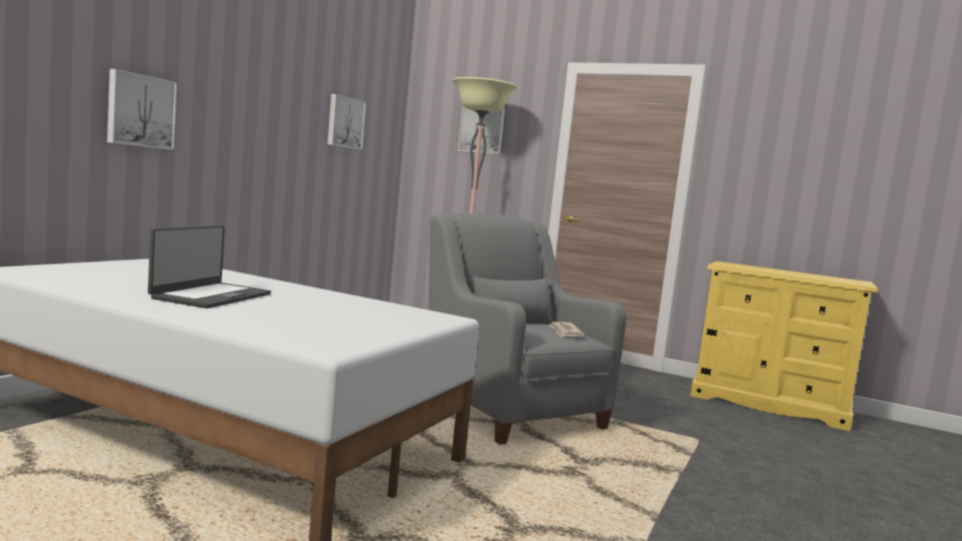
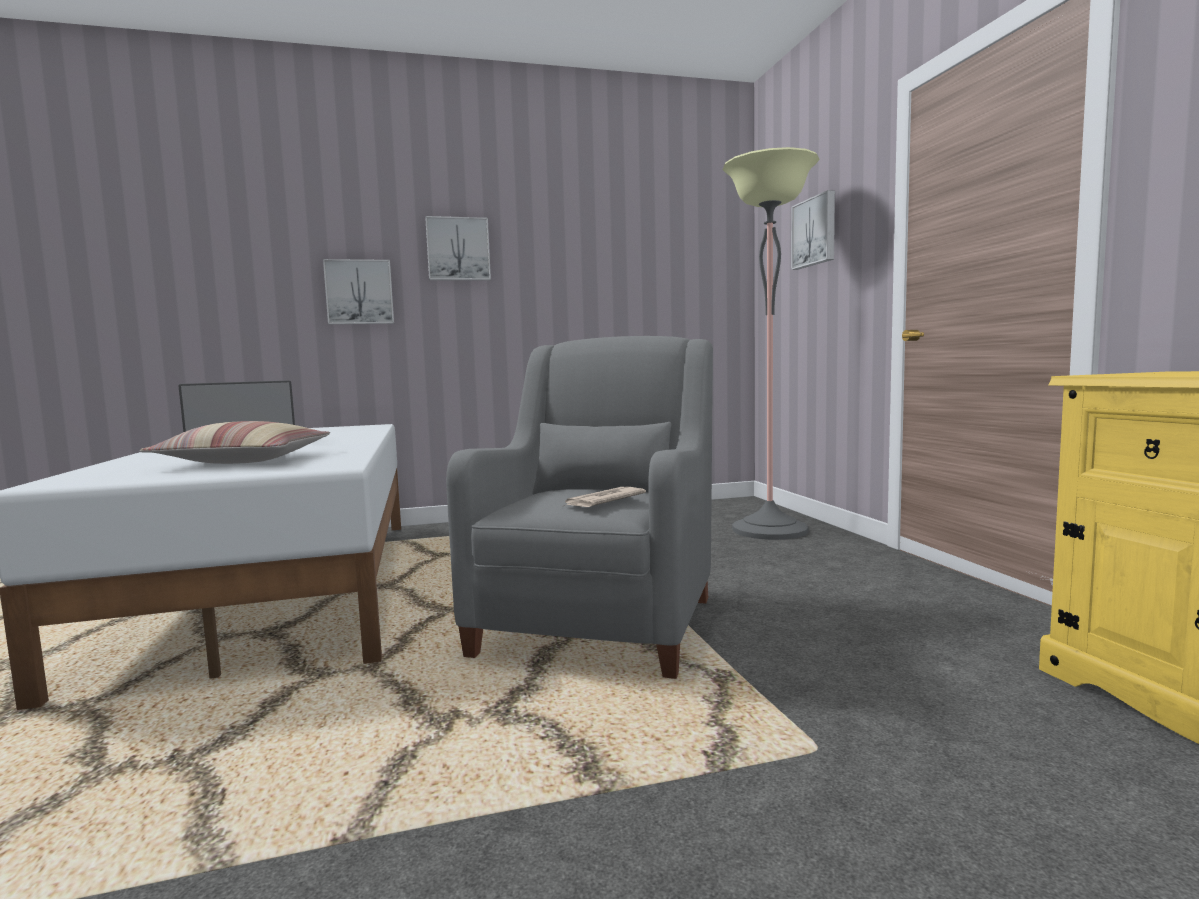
camera: 50 degrees right, 0 degrees up
picture [327,94,366,150] -> picture moved to [425,216,491,281]
none -> pillow [140,421,330,464]

